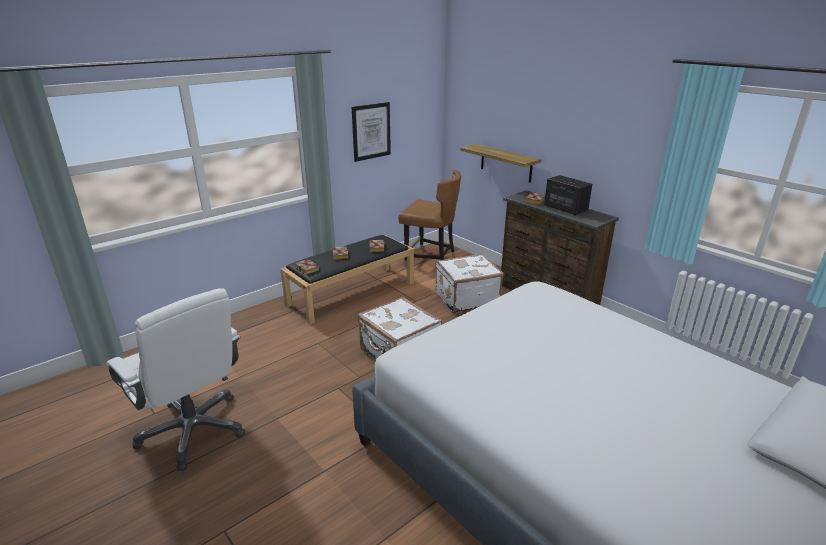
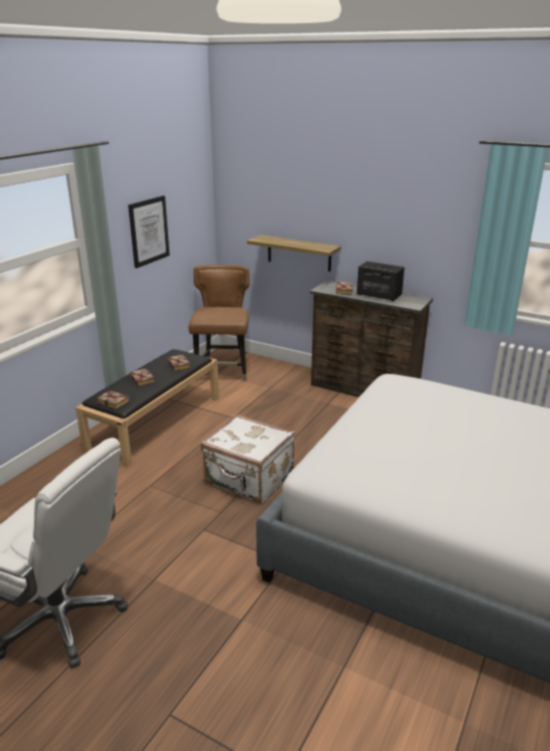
camera: 20 degrees left, 0 degrees up
brown chair [398,169,461,267] -> brown chair turned 90 degrees counterclockwise [189,265,250,381]
white suitcase [436,254,504,313] -> none

